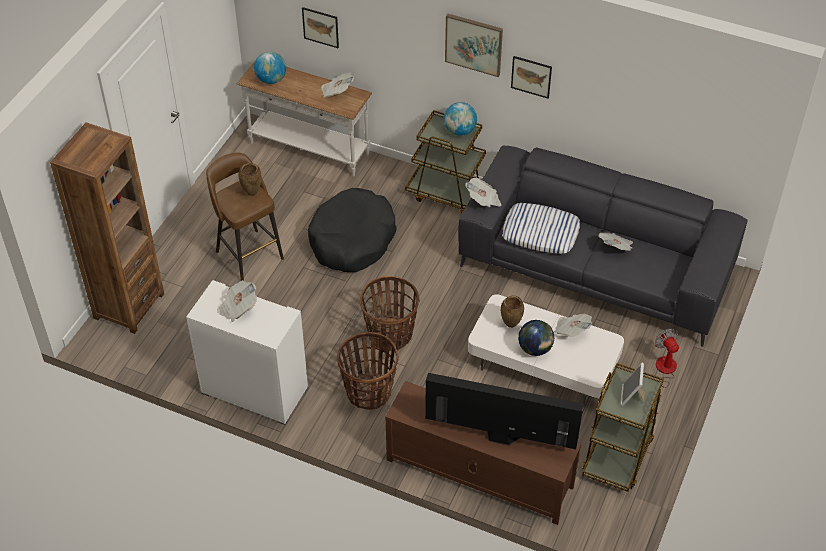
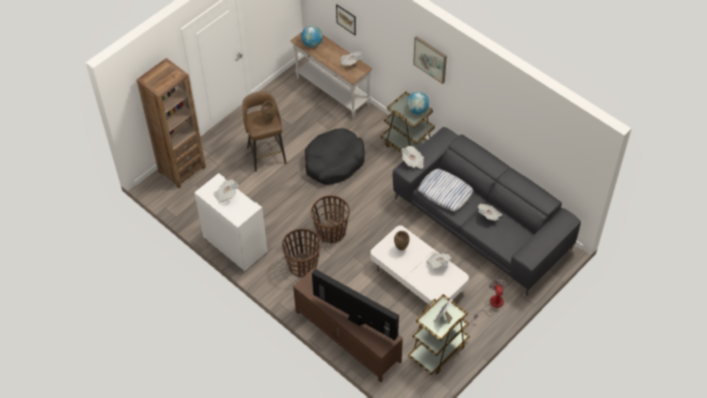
camera: 20 degrees right, 5 degrees up
picture [511,56,552,99] -> none
globe [518,320,554,356] -> none

